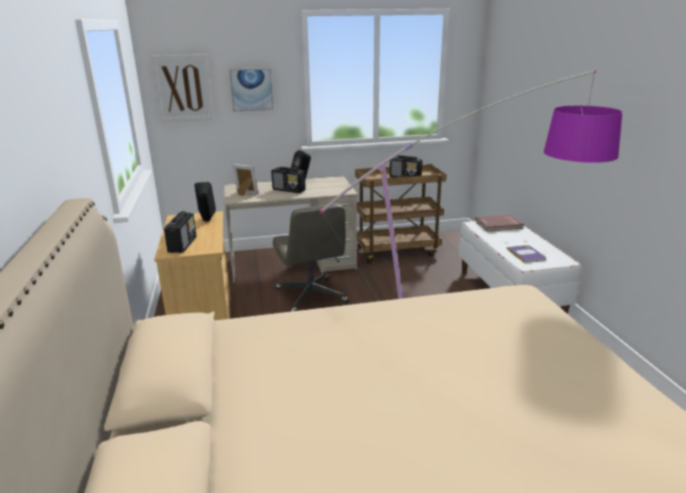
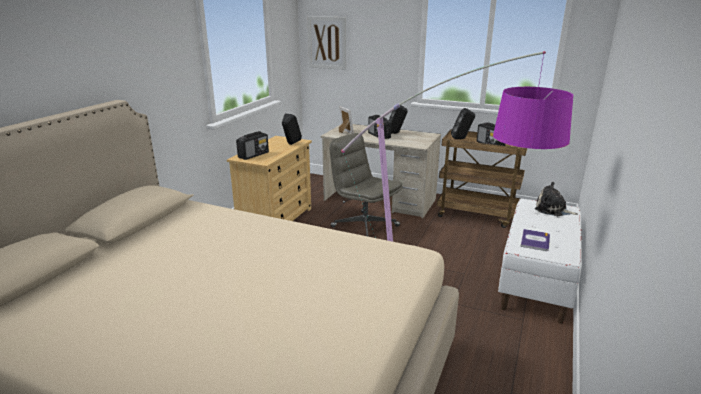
camera: 35 degrees right, 0 degrees up
picture [229,68,273,112] -> none
grey office chair [273,204,349,312] -> grey office chair turned 120 degrees clockwise [330,133,403,237]
red book [475,215,524,232] -> plush toy [535,182,578,216]
none -> black speaker [451,108,475,139]

